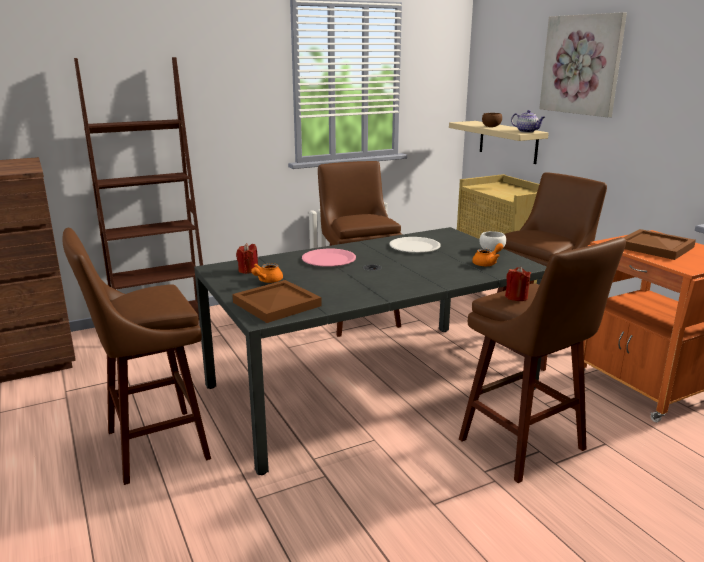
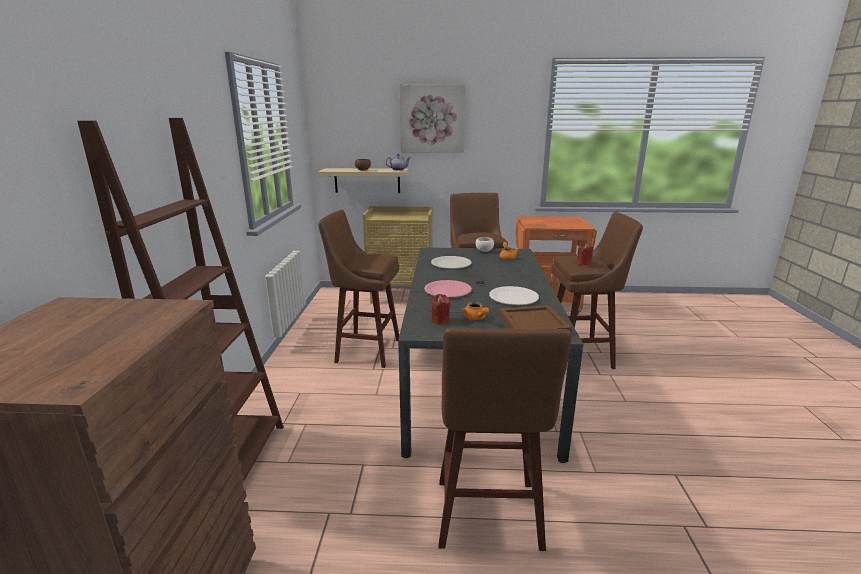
camera: 60 degrees left, 0 degrees up
brown tray [623,229,696,260] -> none
none -> white plate [489,286,539,305]

